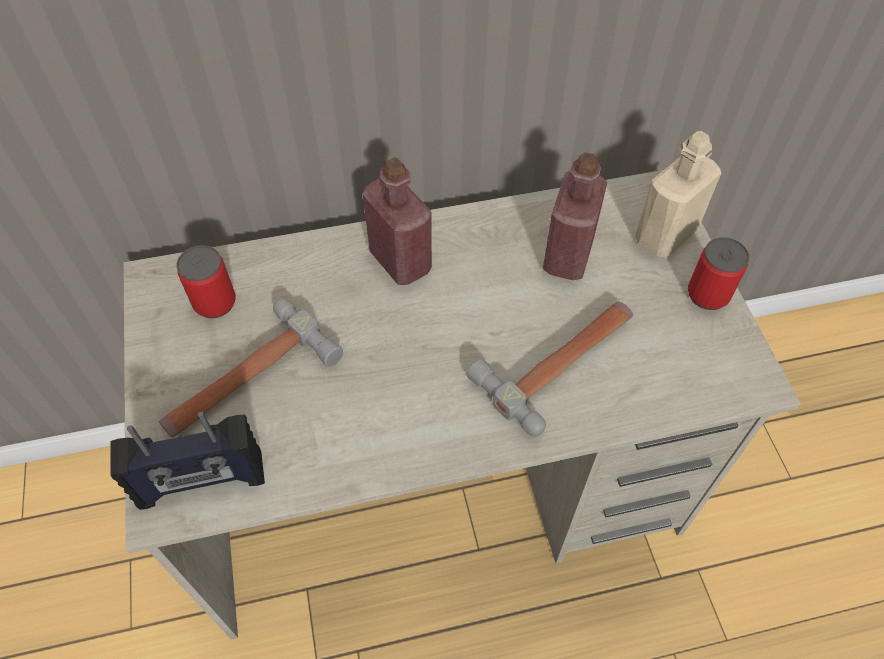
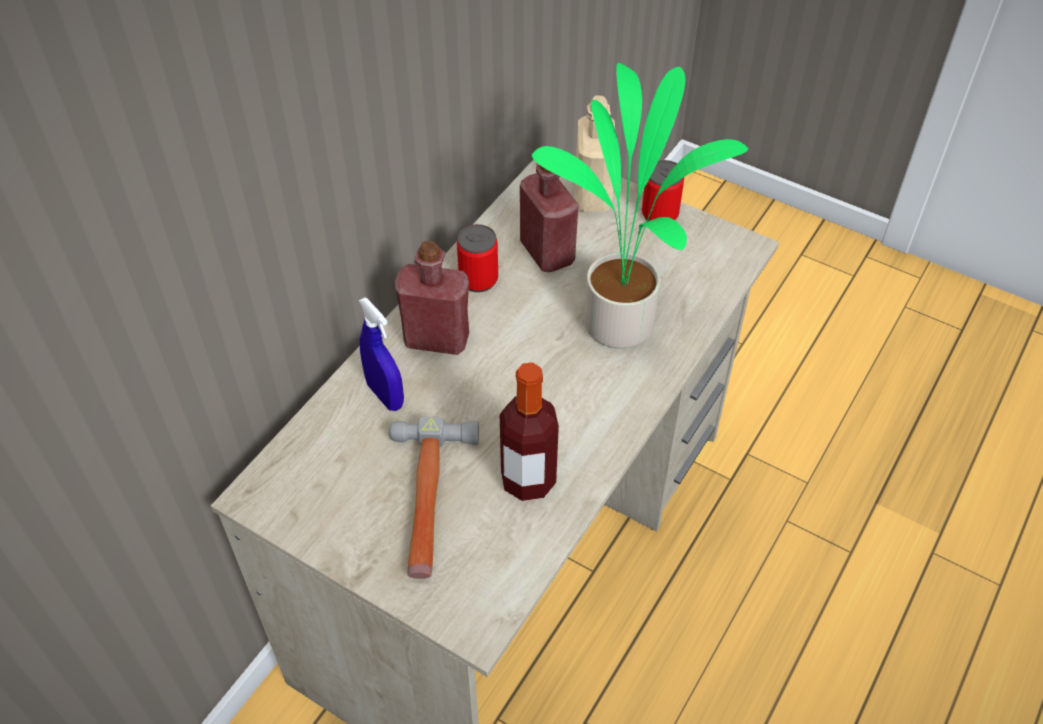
camera: 45 degrees left, 5 degrees down
radio [110,411,265,510] -> none
can [176,245,236,318] -> can moved to [457,224,498,292]
hammer [467,301,633,437] -> potted plant [532,63,748,349]
none -> blue spray bottle [359,297,404,411]
none -> bottle [500,362,559,501]

